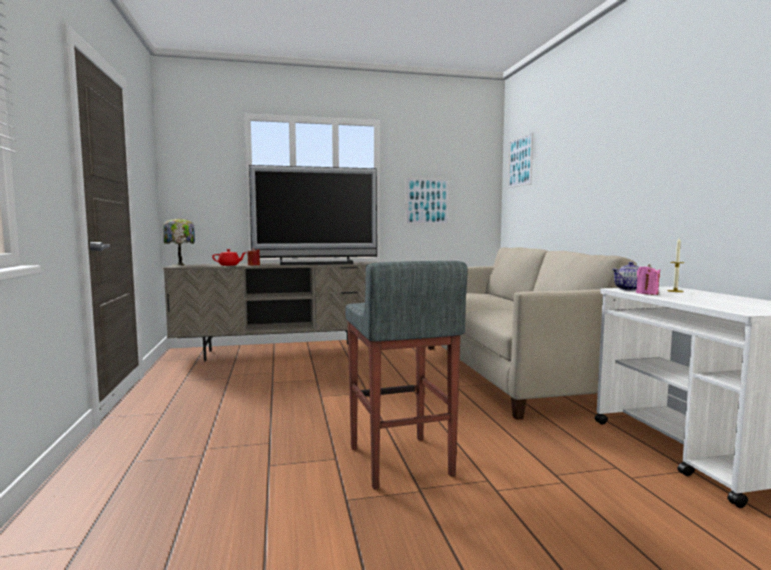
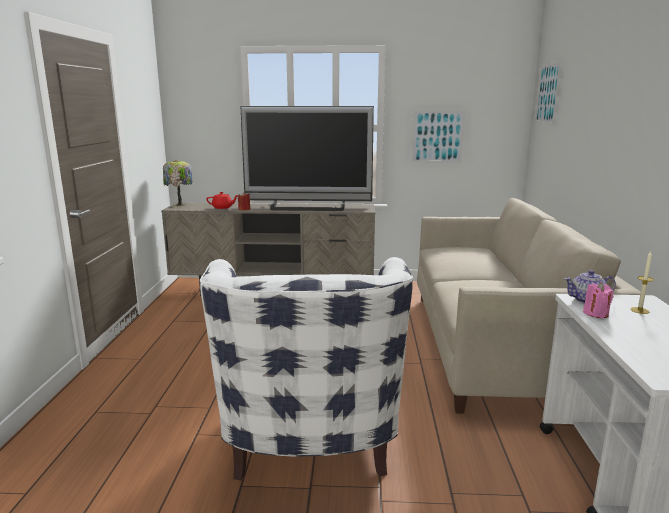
camera: 15 degrees right, 10 degrees up
grey stool [345,261,468,490] -> white armchair [200,257,413,480]

